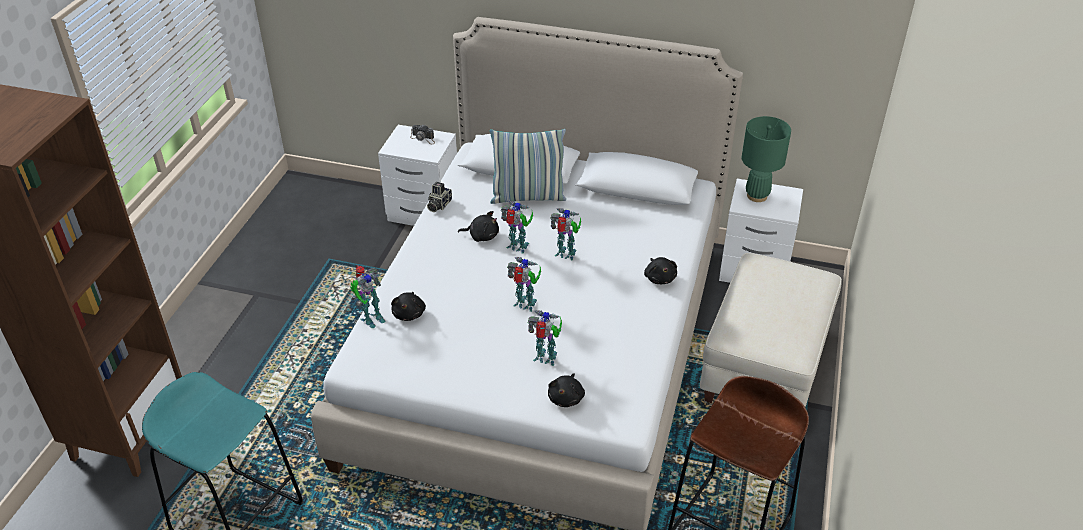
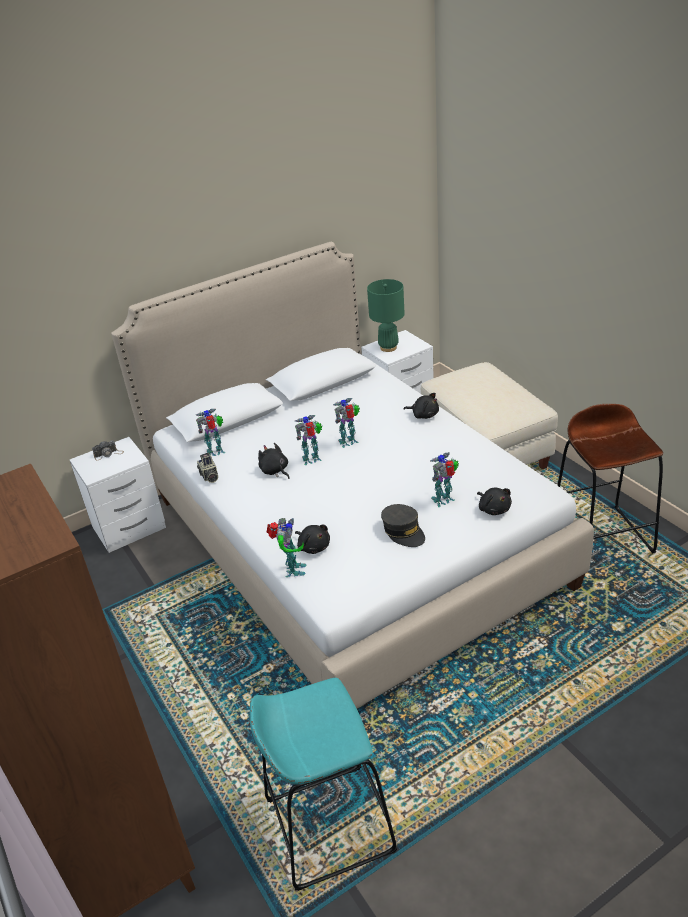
camera: 45 degrees left, 5 degrees down
black plush toy [458,211,499,242] -> black plush toy turned 90 degrees counterclockwise [258,443,290,479]
pillow [490,129,566,204] -> none
toy robot [507,257,541,312] -> toy robot moved to [196,409,225,456]
none -> grey cap [381,504,425,547]

